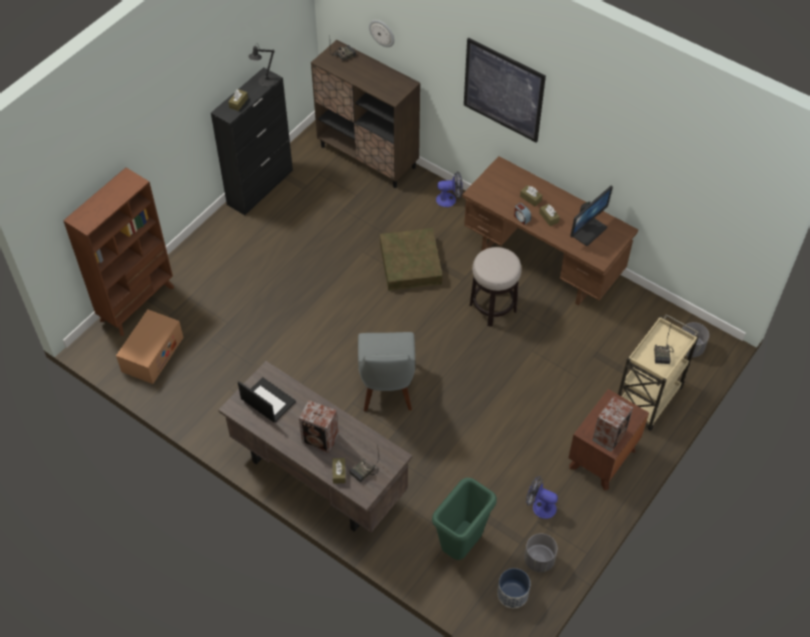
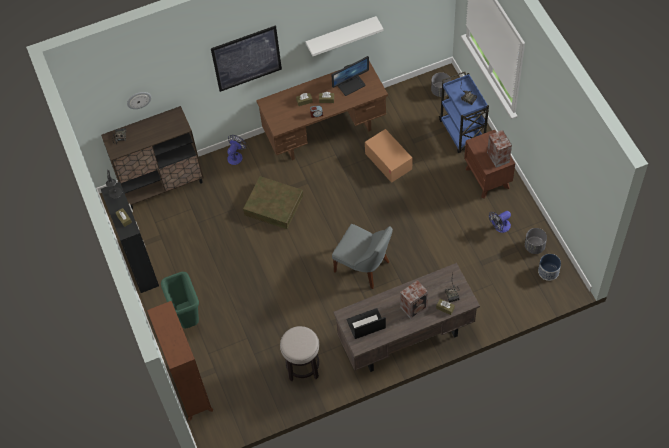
camera: 55 degrees left, 5 degrees up
cardboard box [116,310,183,384] -> cardboard box moved to [365,129,412,183]
green trash can [432,478,497,560] -> green trash can moved to [161,272,199,328]
stool [470,247,522,327] -> stool moved to [280,326,319,381]
monitor [570,186,613,246] -> monitor turned 75 degrees clockwise [332,56,369,96]
beige cart [618,314,699,431] -> blue cart [439,72,489,153]
none -> white shelf [306,16,384,56]

